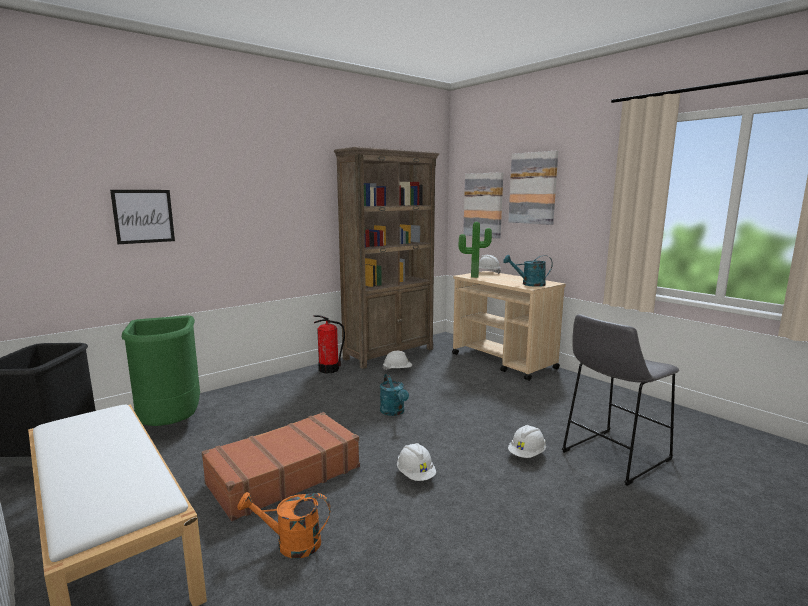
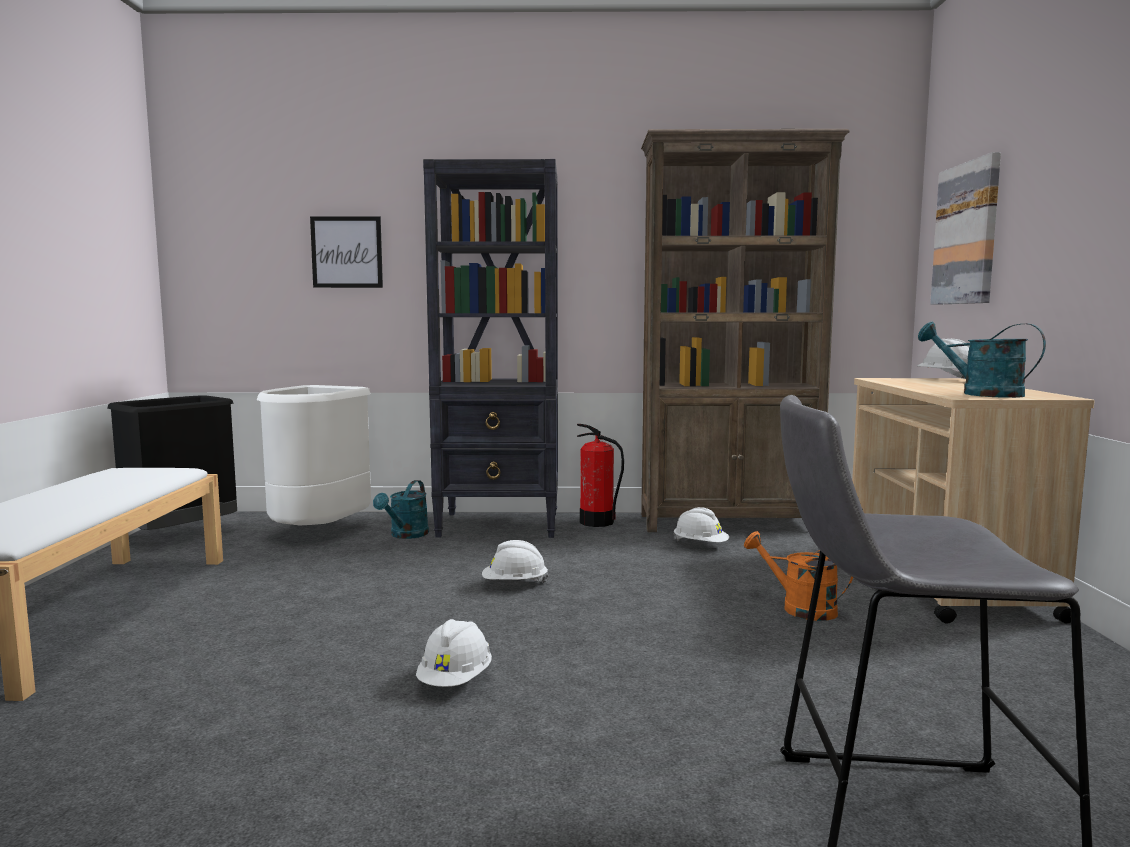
camera: 40 degrees right, 5 degrees down
green trash can [122,316,200,426] -> white trash can [257,385,371,525]
brown suitcase [202,412,360,521] -> none
orange watering can [237,492,331,558] -> orange watering can moved to [744,531,853,621]
turquoise watering can [380,374,409,416] -> turquoise watering can moved to [373,480,429,539]
potted plant [458,222,492,278] -> none
picture [508,151,558,225] -> none
white hard hat [508,425,546,458] -> white hard hat moved to [482,540,548,583]
none -> black bookcase [423,159,558,538]

